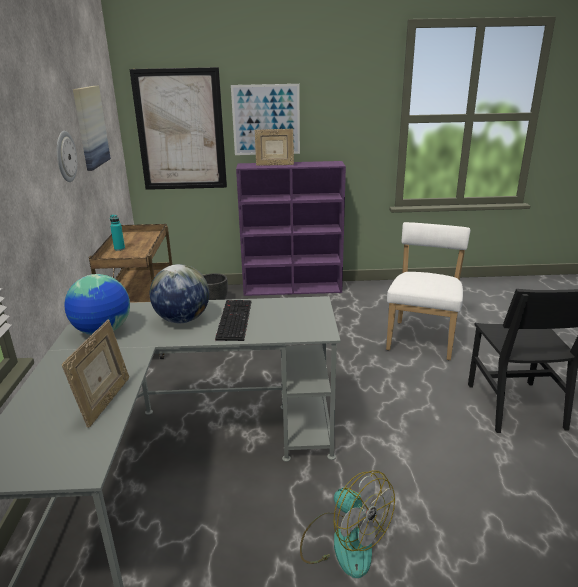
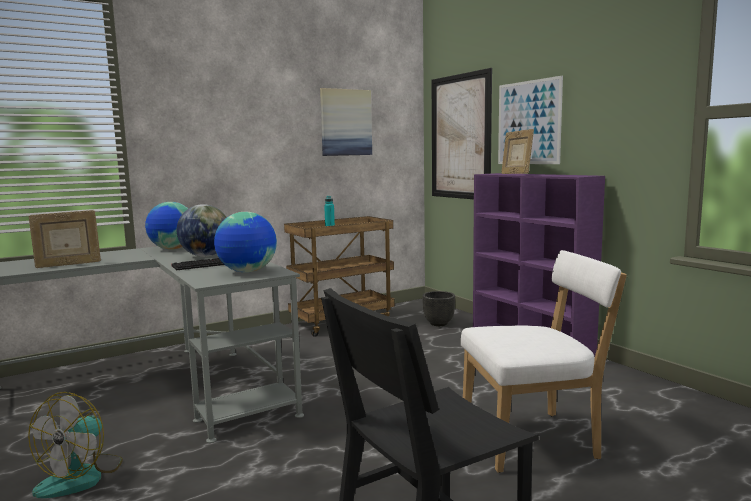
camera: 60 degrees right, 15 degrees down
wall clock [57,131,77,182] -> none
none -> globe [214,212,277,273]

